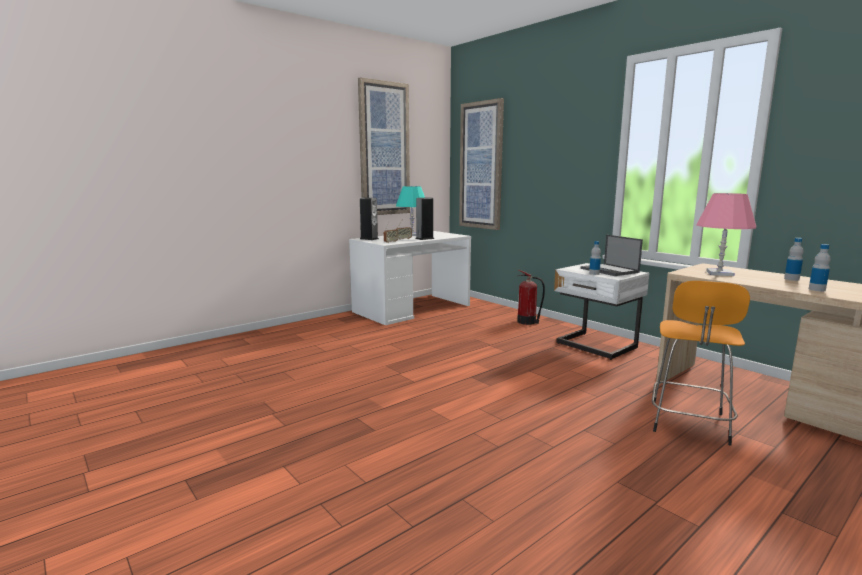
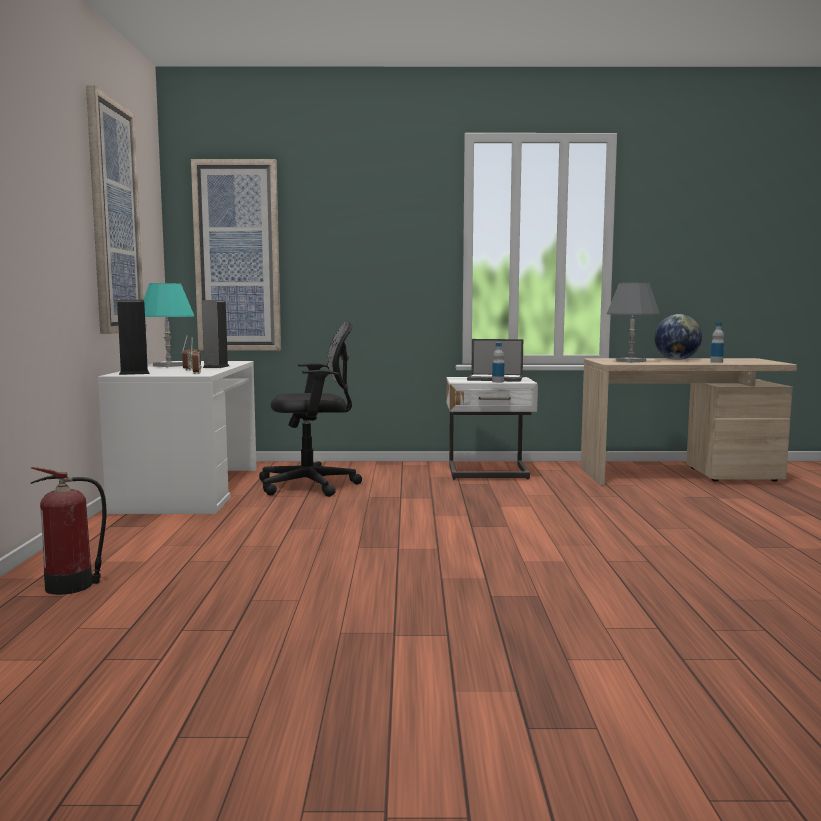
camera: 50 degrees left, 5 degrees down
fire extinguisher [517,270,545,325] -> fire extinguisher moved to [31,467,107,595]
orange stool [652,281,750,446] -> none
pink table lamp [696,193,756,276] -> grey table lamp [607,282,660,363]
bottle [784,238,804,281] -> globe [654,314,702,360]
none -> black office chair [259,321,362,497]

